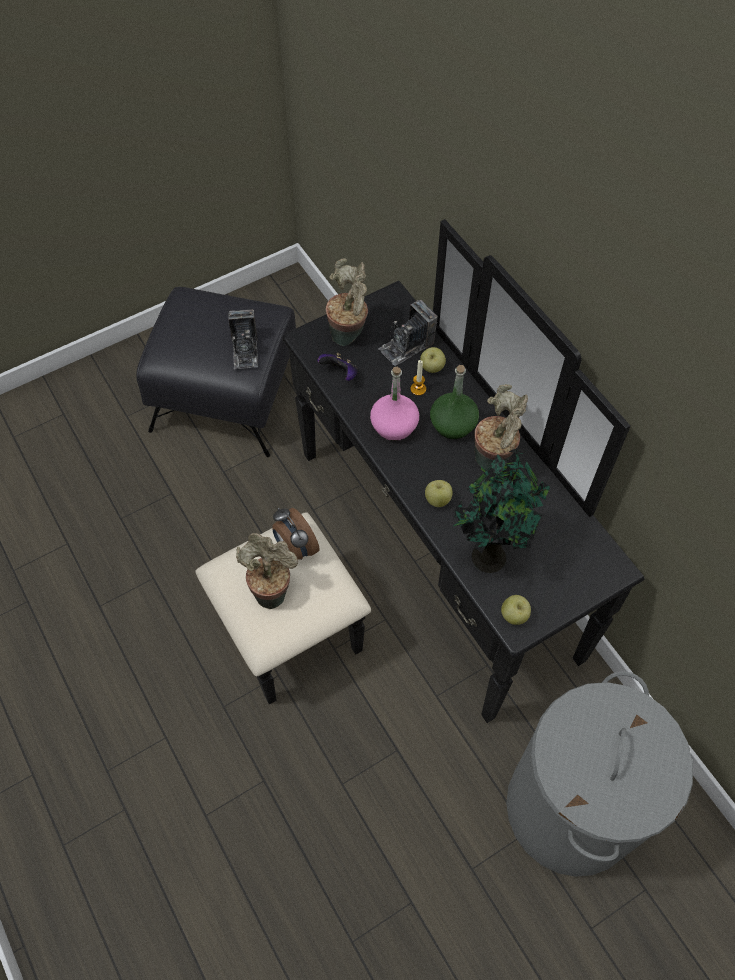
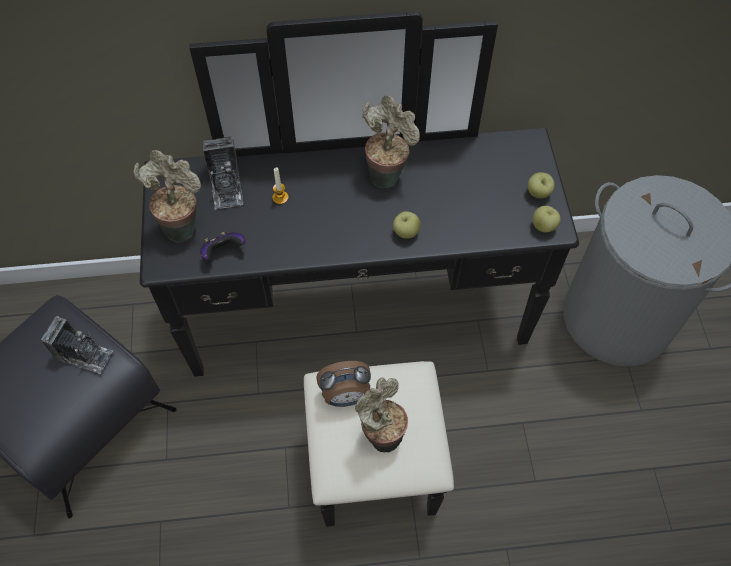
camera: 65 degrees left, 0 degrees up
pink bottle [370,367,419,441] -> none
apple [420,347,446,373] -> apple moved to [528,172,555,199]
green bottle [430,365,479,439] -> none
potted plant [452,448,551,573] -> none

